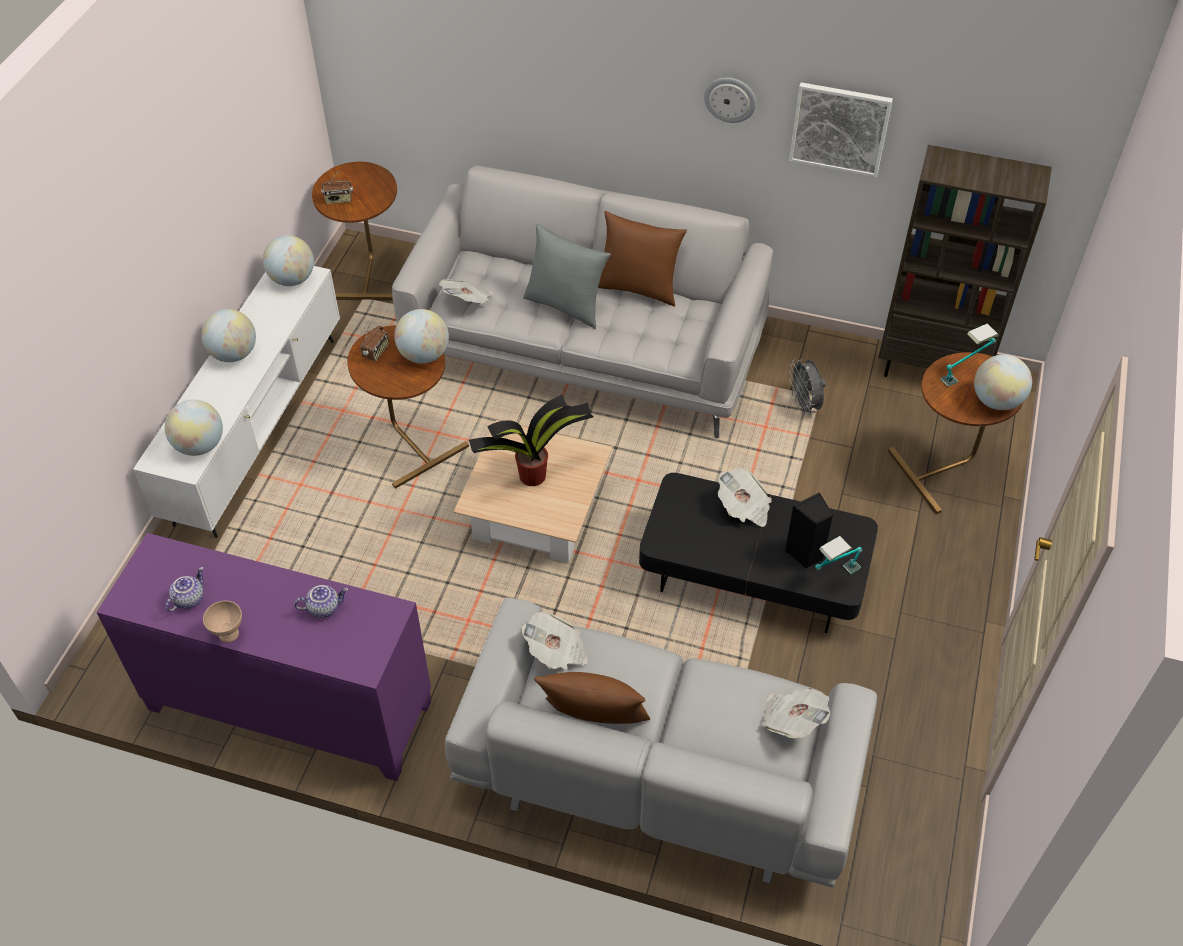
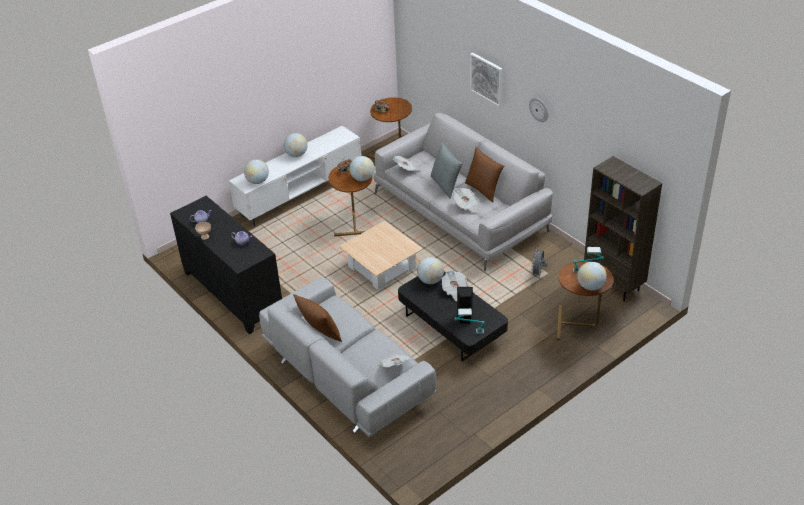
camera: 35 degrees right, 10 degrees down
purple cabinet [96,533,431,781] -> black cabinet [170,196,282,334]
globe [263,235,314,286] -> globe moved to [417,257,444,284]
potted plant [469,395,594,486] -> none
newspaper [522,611,588,670] -> newspaper moved to [453,188,480,213]
picture [789,82,893,177] -> picture moved to [470,53,502,107]

